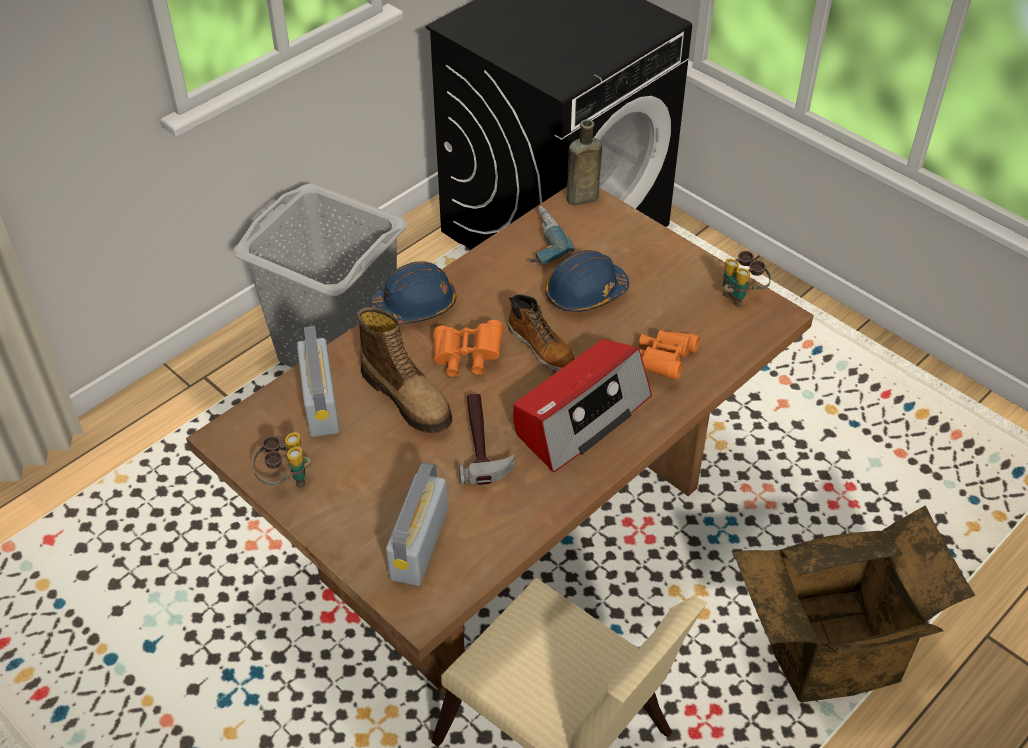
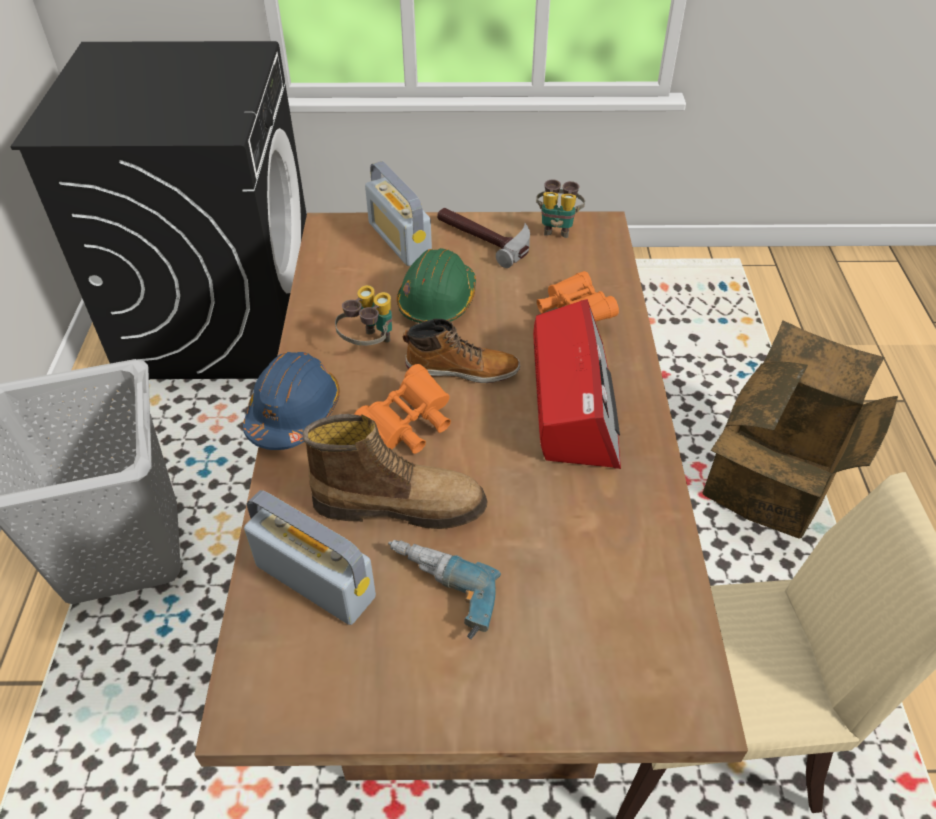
camera: 45 degrees left, 0 degrees up
binoculars [253,432,312,488] -> binoculars moved to [335,285,392,346]
radio [386,462,448,586] -> radio moved to [365,161,432,266]
hammer [459,393,516,486] -> hammer moved to [437,208,530,268]
power drill [530,206,574,265] -> power drill moved to [388,540,501,639]
blue hard hat [545,250,629,312] -> green hard hat [397,248,476,323]
brown bottle [566,119,602,206] -> none

